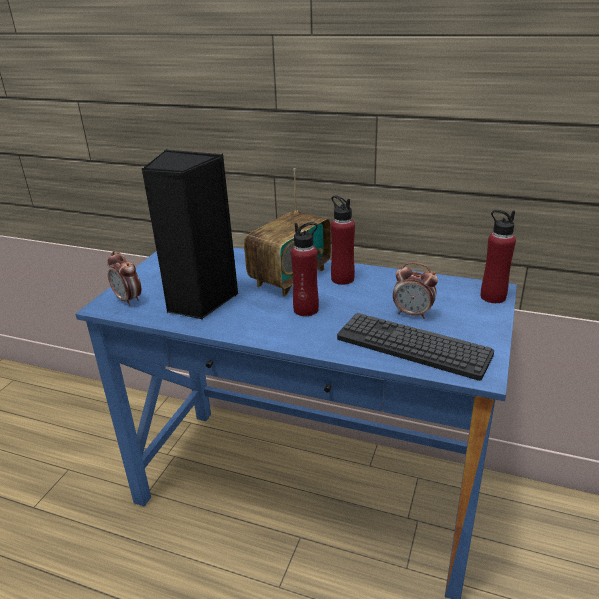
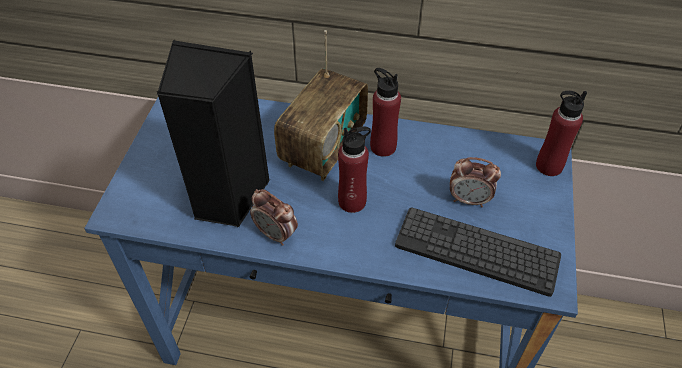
camera: 10 degrees left, 20 degrees up
alarm clock [107,251,141,306] -> alarm clock moved to [250,189,298,246]

